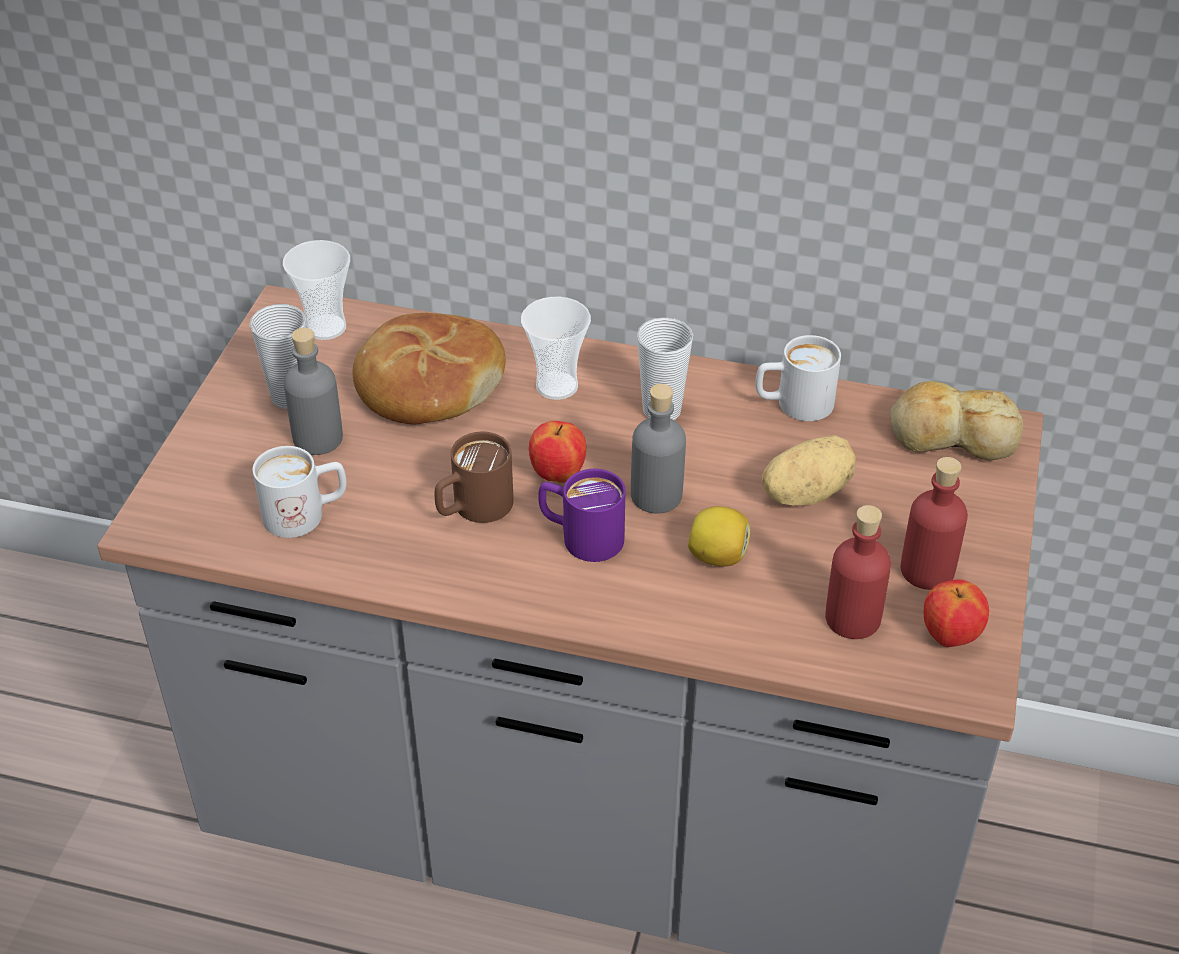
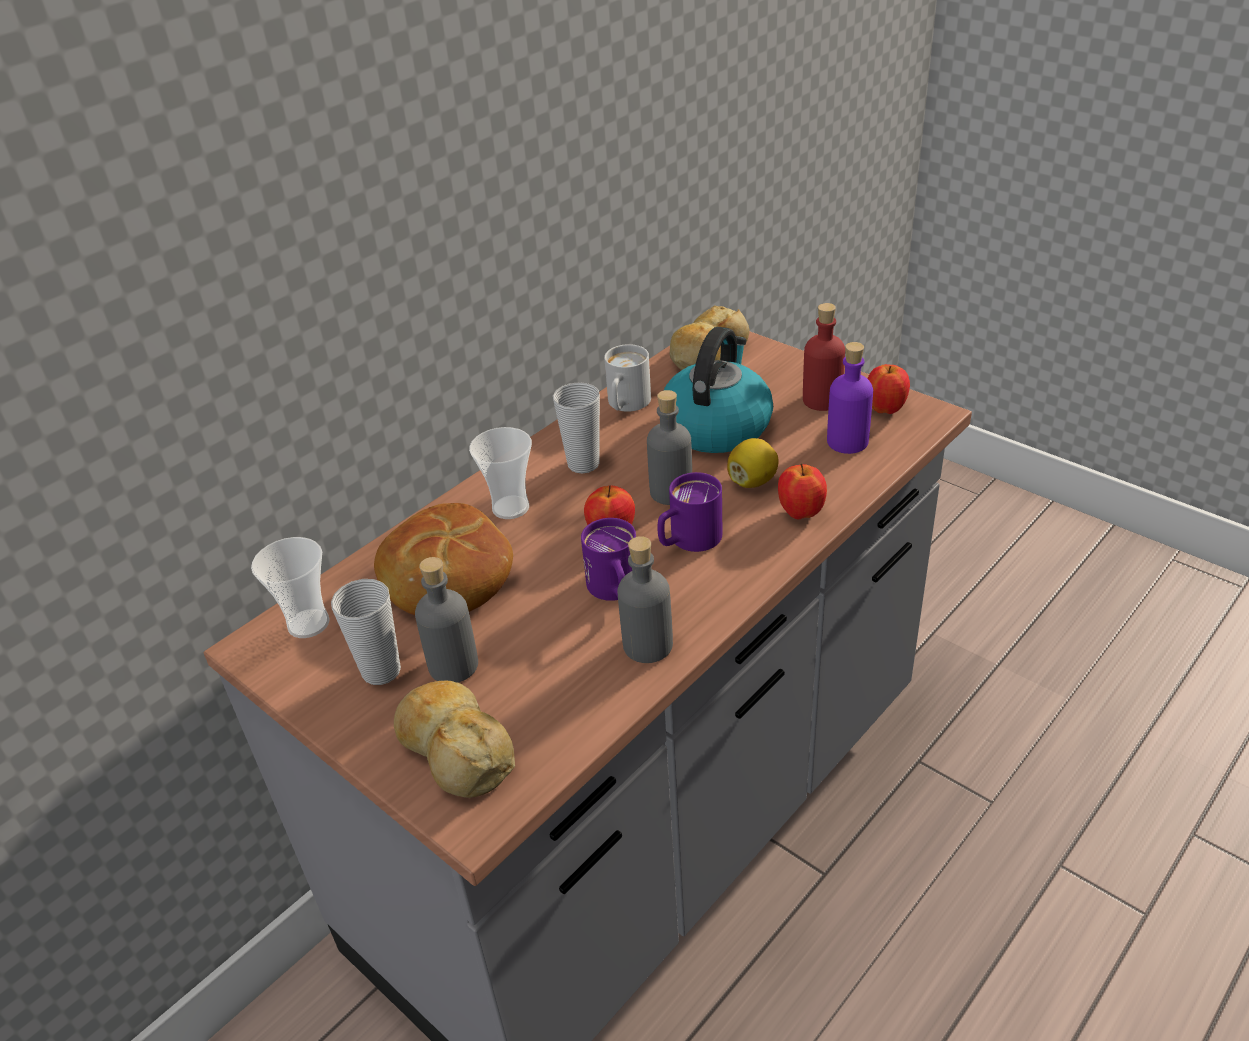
camera: 60 degrees left, 5 degrees down
white mug [252,446,347,538] -> none
brown mug [435,432,513,523] -> purple mug [581,518,636,601]
potato [762,435,856,505] -> kettle [663,327,773,453]
red bottle [825,505,891,639] -> purple bottle [827,342,873,454]
none -> bread [394,680,515,798]
none -> grey bottle [617,536,673,663]
none -> apple [778,464,827,519]

